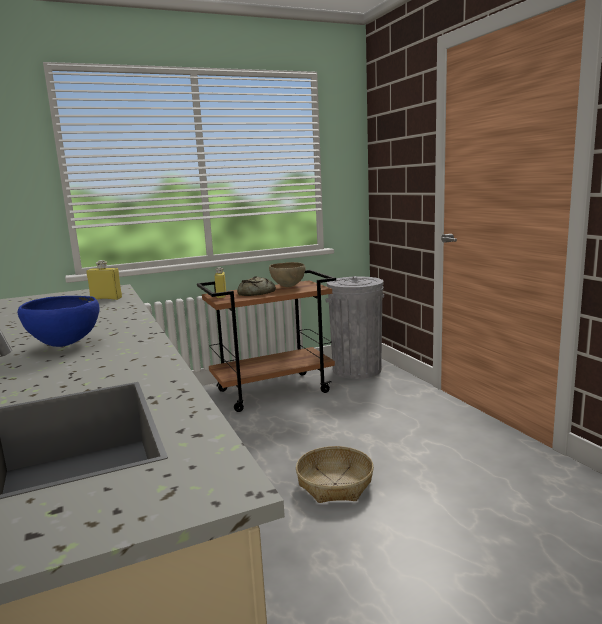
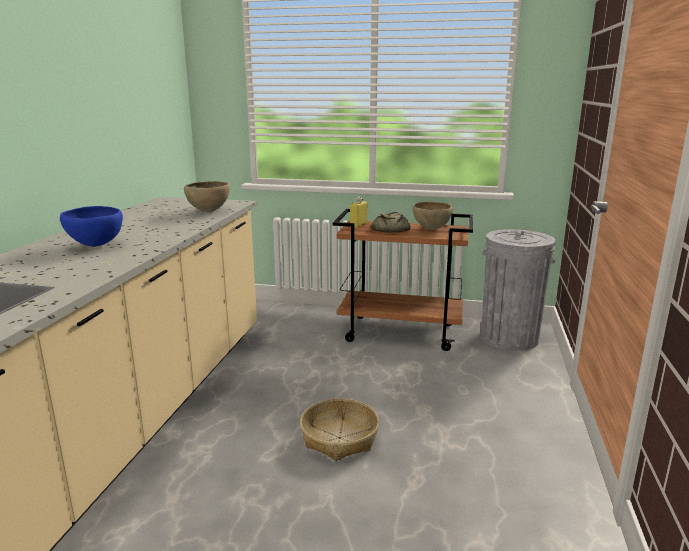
camera: 35 degrees right, 5 degrees up
yellow bottle [87,260,122,300] -> brown bowl [184,181,230,212]

